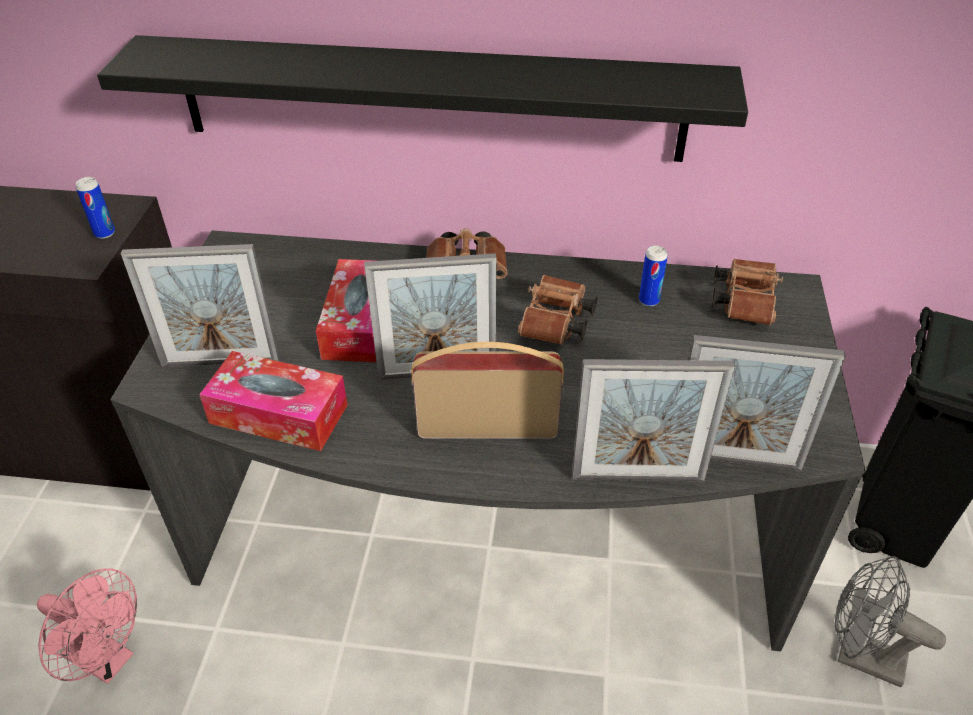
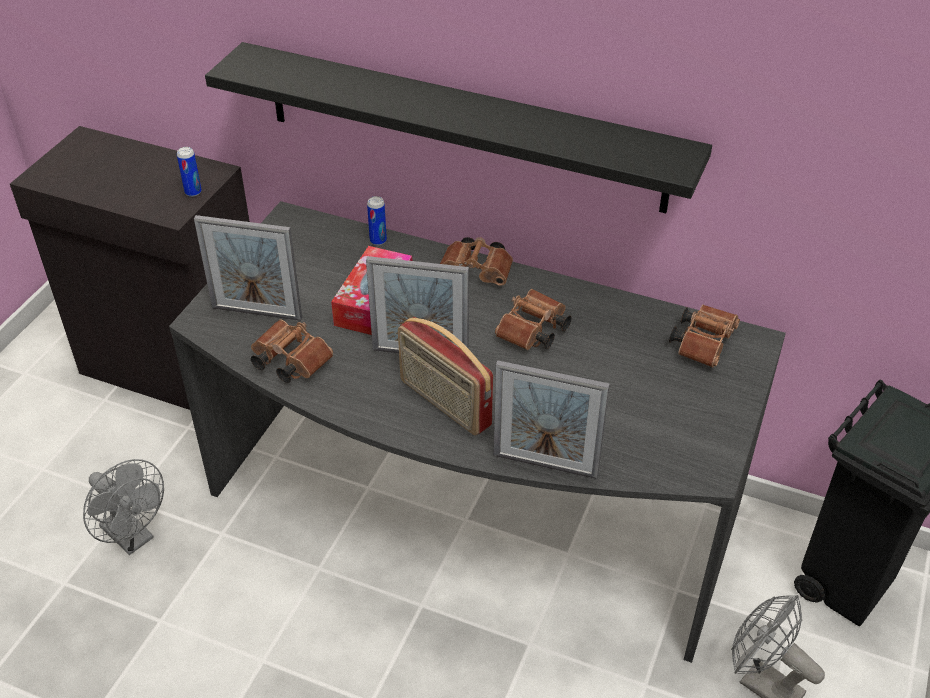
camera: 15 degrees right, 0 degrees up
pink fan [37,568,137,684] -> grey fan [83,459,164,555]
tissue box [199,351,348,451] -> brown binoculars [251,320,333,383]
radio [411,342,564,439] -> radio turned 150 degrees counterclockwise [398,317,493,436]
can [639,245,668,306] -> can moved to [367,196,387,245]
picture frame [689,335,845,471] -> none

